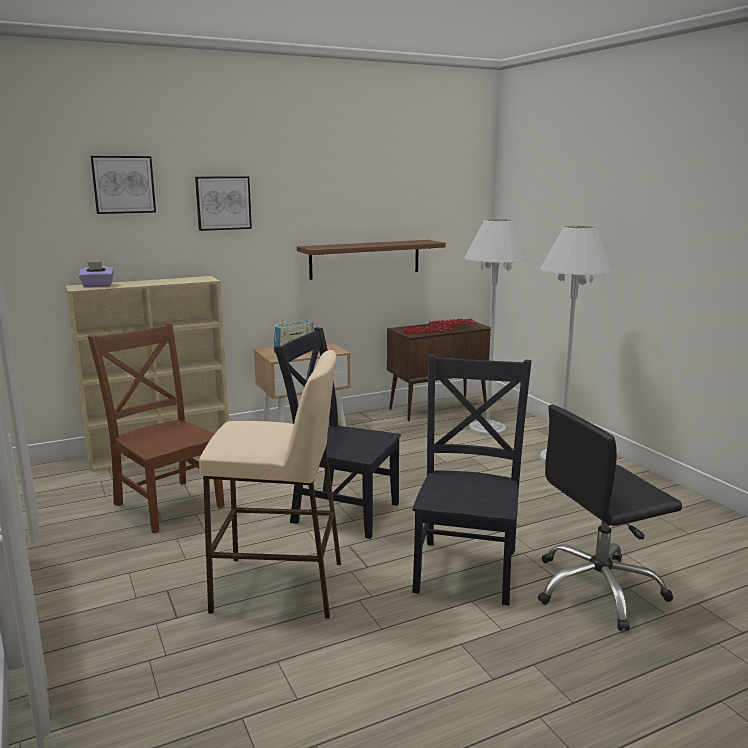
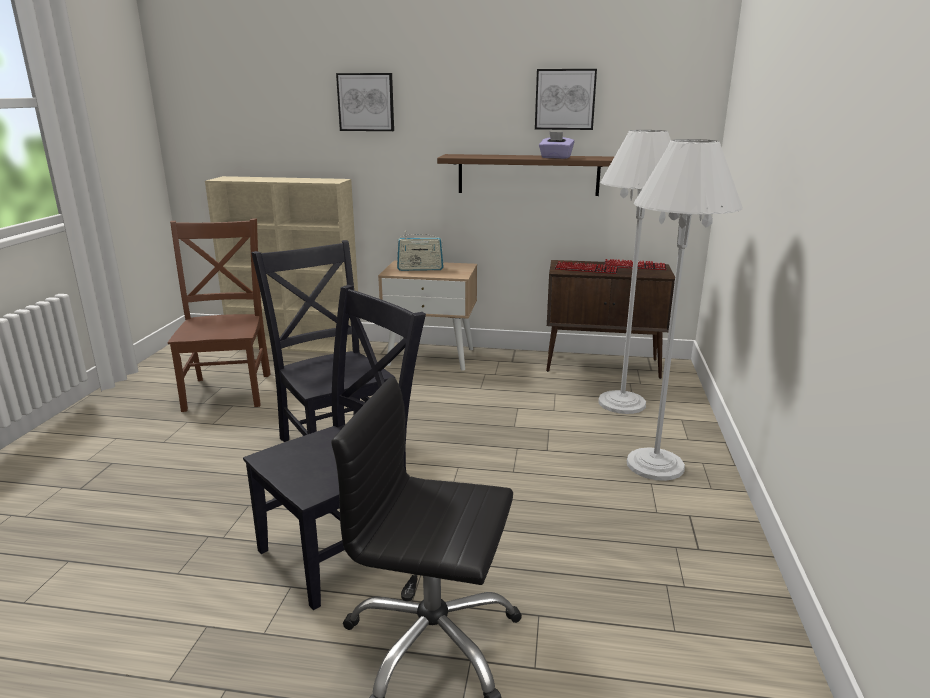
camera: 35 degrees right, 5 degrees up
purple tissue box [79,262,114,287] -> purple tissue box moved to [539,132,575,159]
picture [90,156,156,214] -> picture moved to [535,69,597,130]
beige stool [199,350,341,619] -> none

